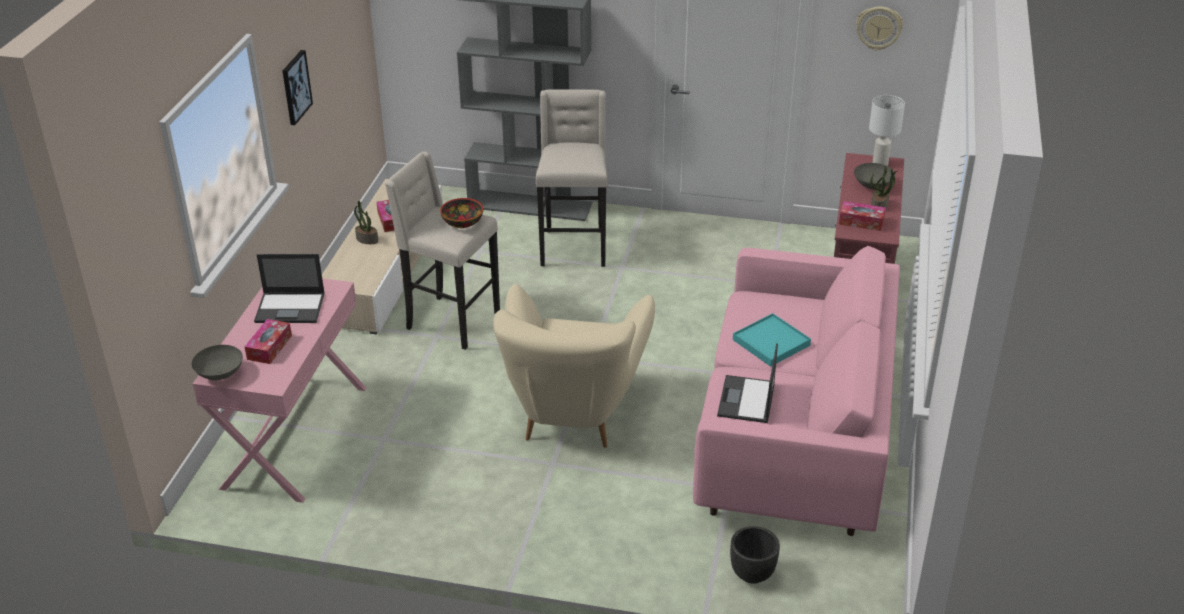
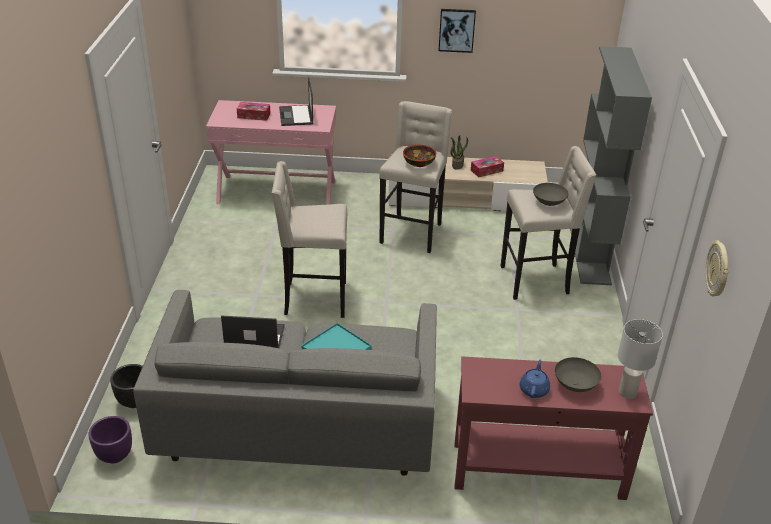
camera: 80 degrees right, 0 degrees up
grey bowl [192,345,243,380] -> grey bowl moved to [533,183,569,206]
beige armchair [493,284,655,448] -> beige stool [272,161,347,318]
pink sofa [693,246,900,536] -> grey sofa [133,290,437,476]
tissue box [839,201,886,231] -> none
potted plant [870,166,897,209] -> blue teapot [520,360,550,398]
none -> purple planter [88,416,132,463]

